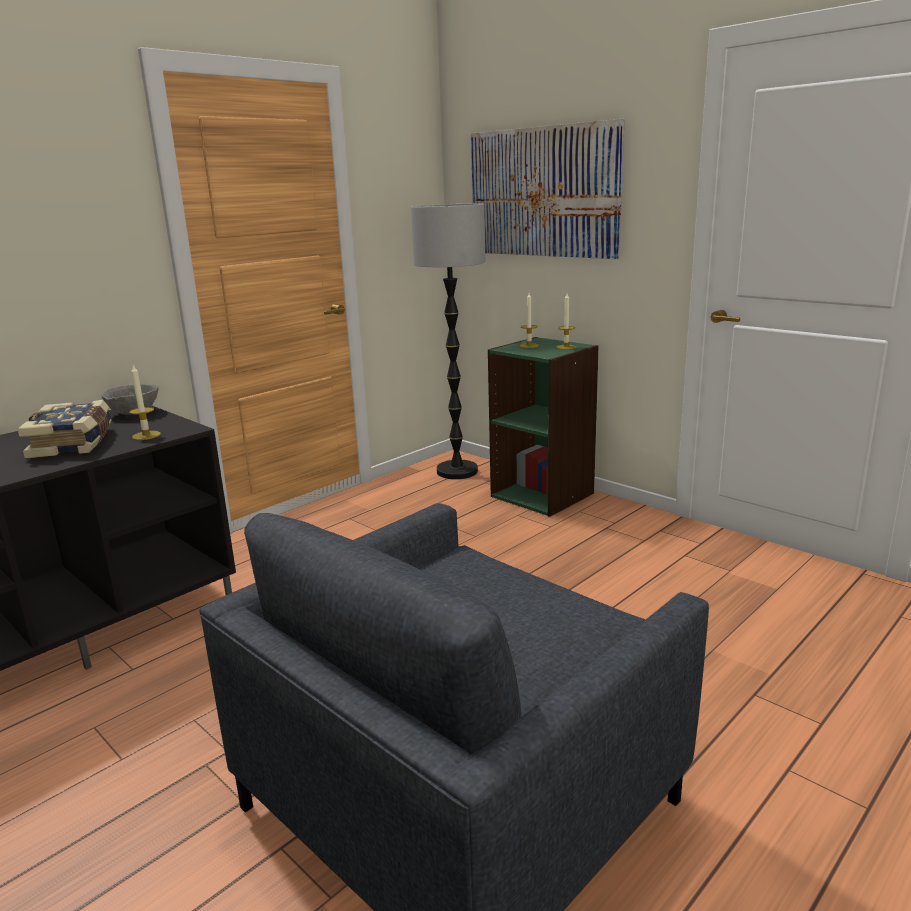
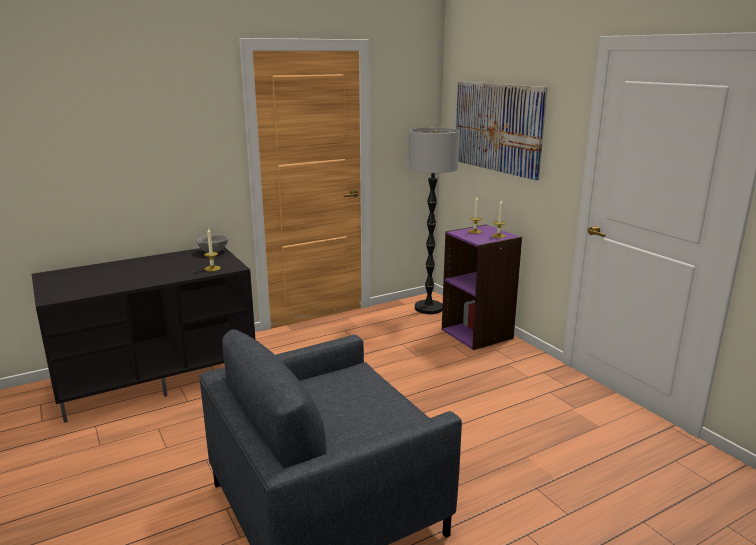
camera: 15 degrees right, 0 degrees up
book [18,400,111,459] -> none
green bookcase [488,337,599,517] -> purple bookcase [442,224,522,350]

